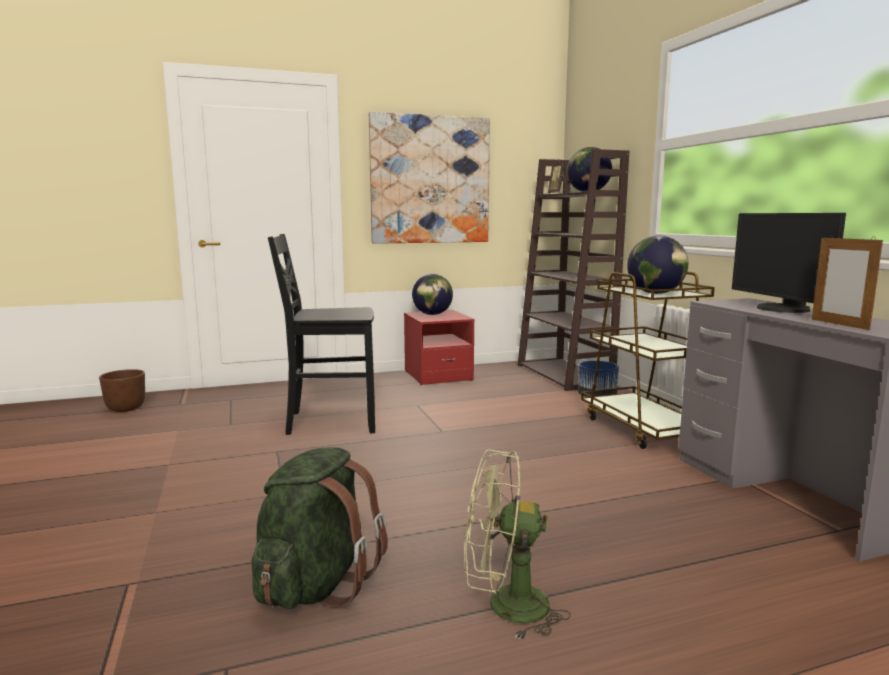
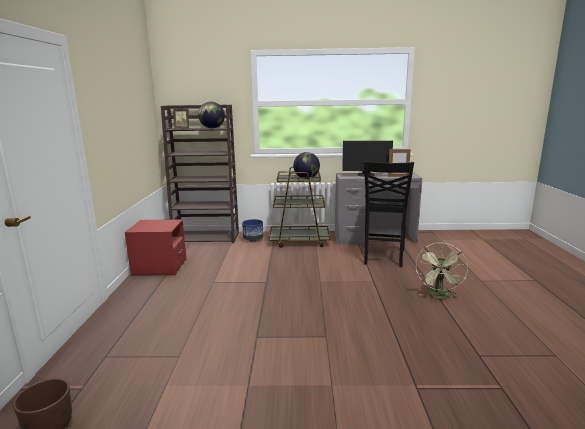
camera: 70 degrees left, 5 degrees up
green backpack [252,448,388,609] -> none
black chair [268,234,375,435] -> black chair moved to [364,161,414,267]
picture [369,112,490,244] -> none
globe [412,274,453,315] -> none

